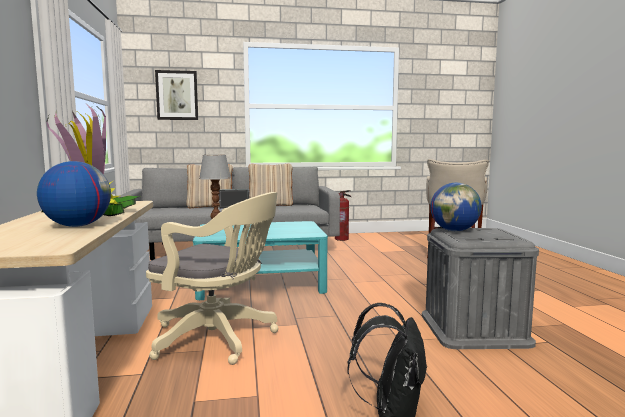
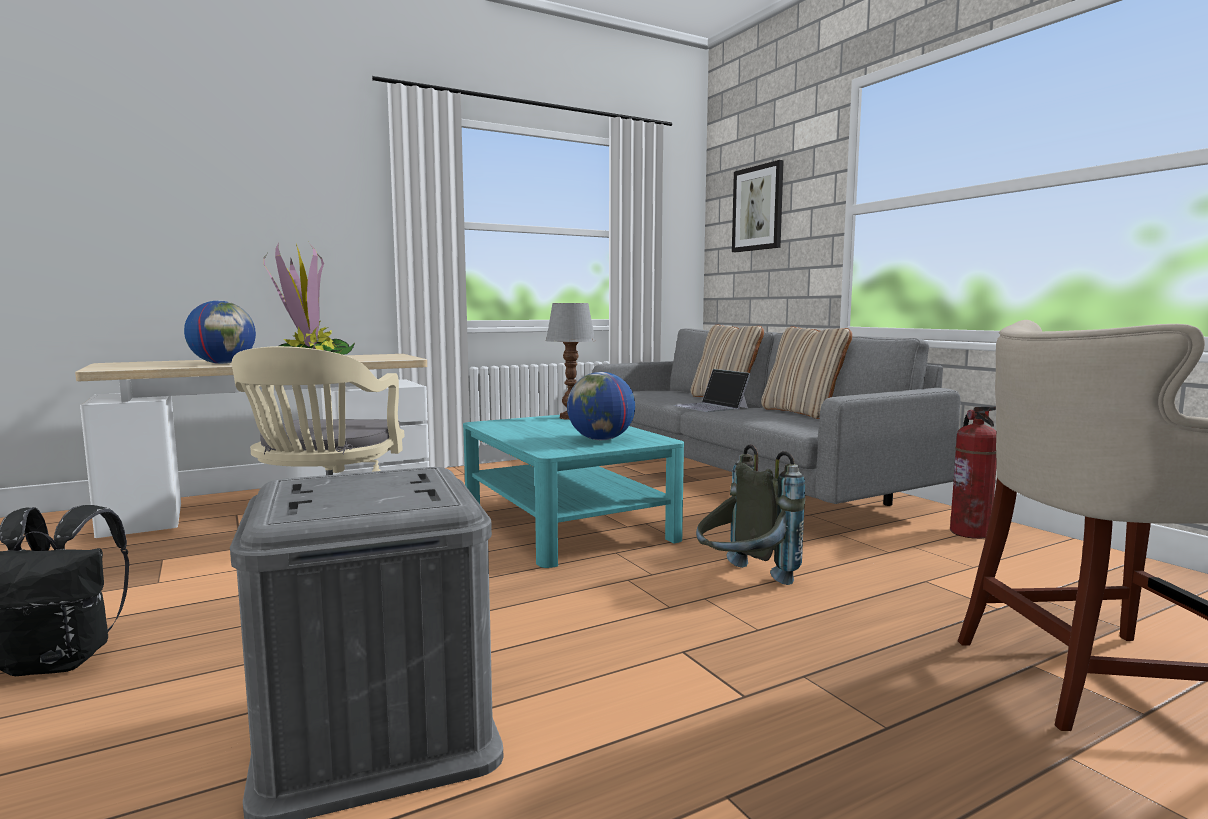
camera: 70 degrees right, 0 degrees up
globe [430,183,482,231] -> globe moved to [567,372,635,440]
none -> grey backpack [696,444,805,585]

